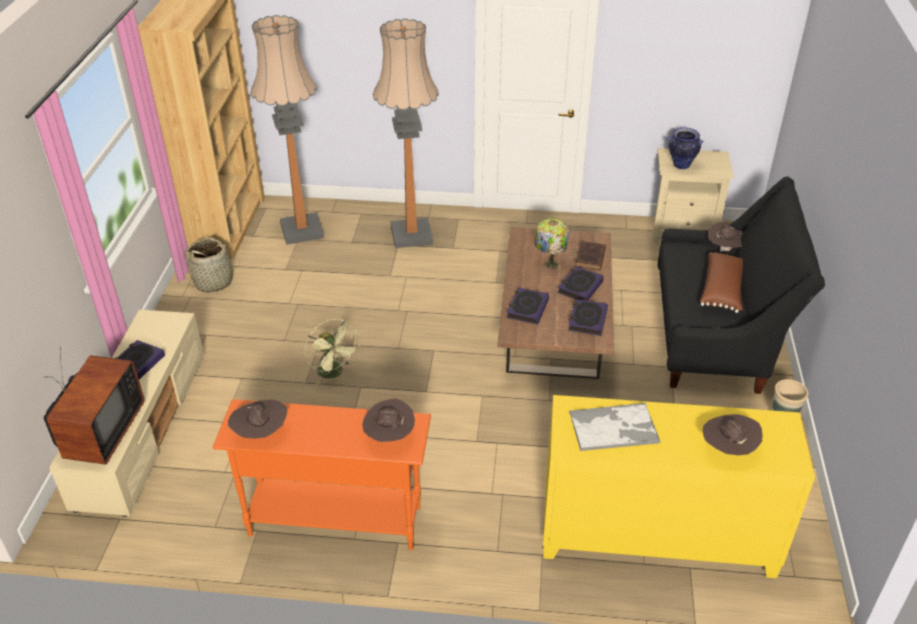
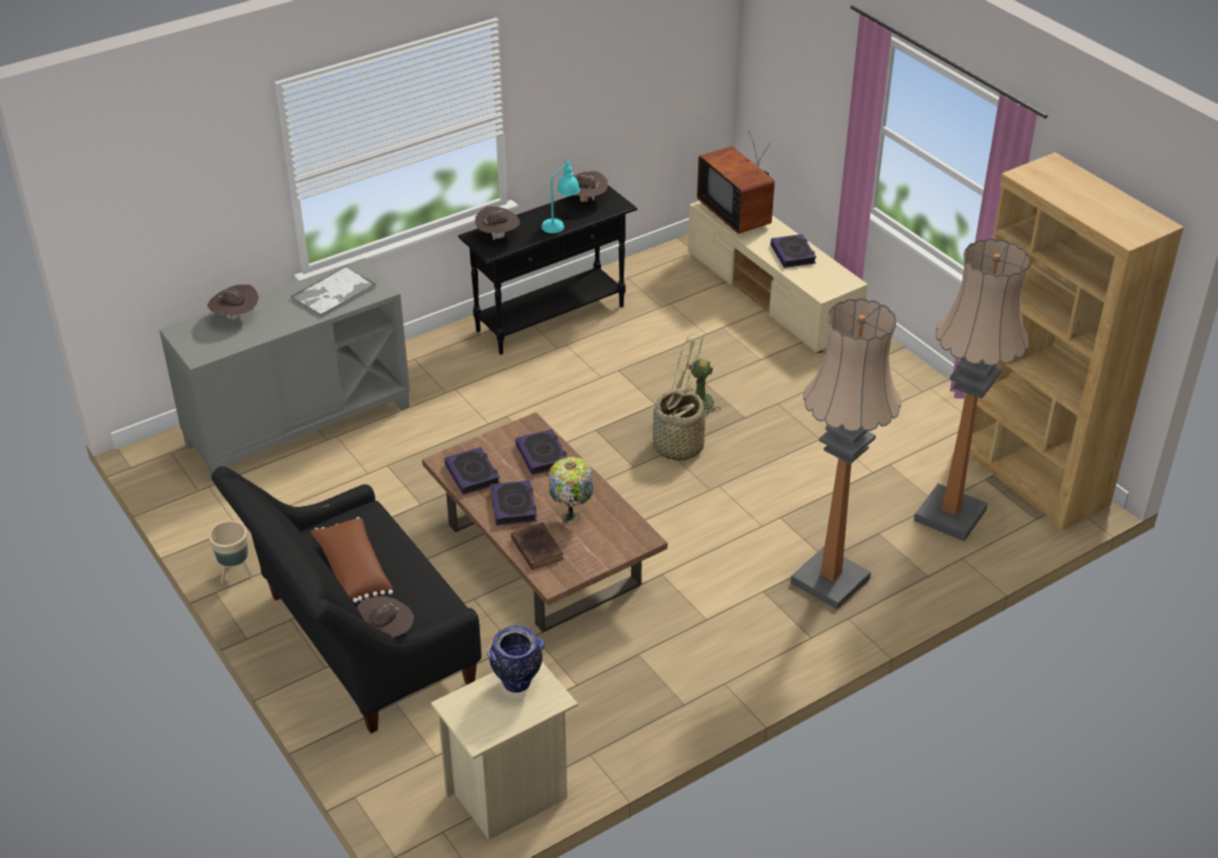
camera: 140 degrees right, 0 degrees up
basket [185,237,238,293] -> basket moved to [653,388,705,461]
orange console table [212,399,431,550] -> black console table [458,185,638,354]
yellow cabinet [543,395,815,578] -> grey cabinet [159,258,410,481]
none -> turquoise table lamp [541,160,580,233]

